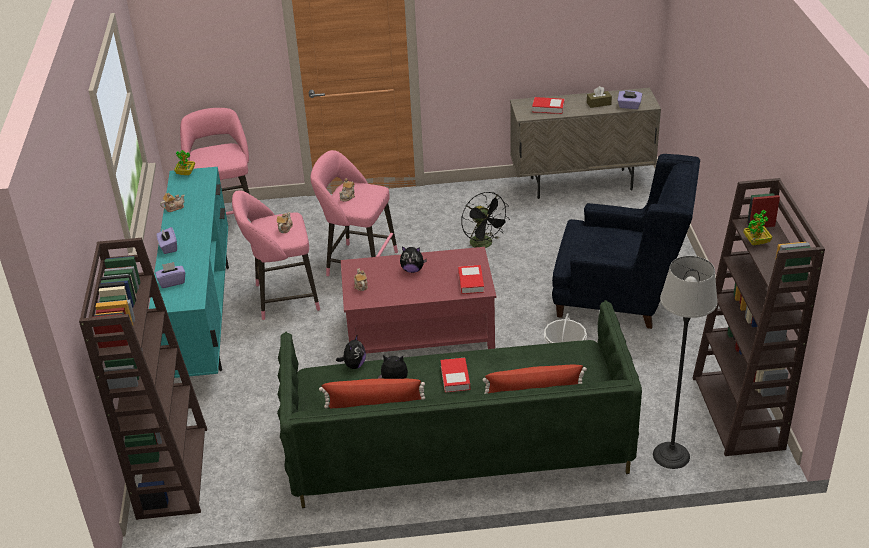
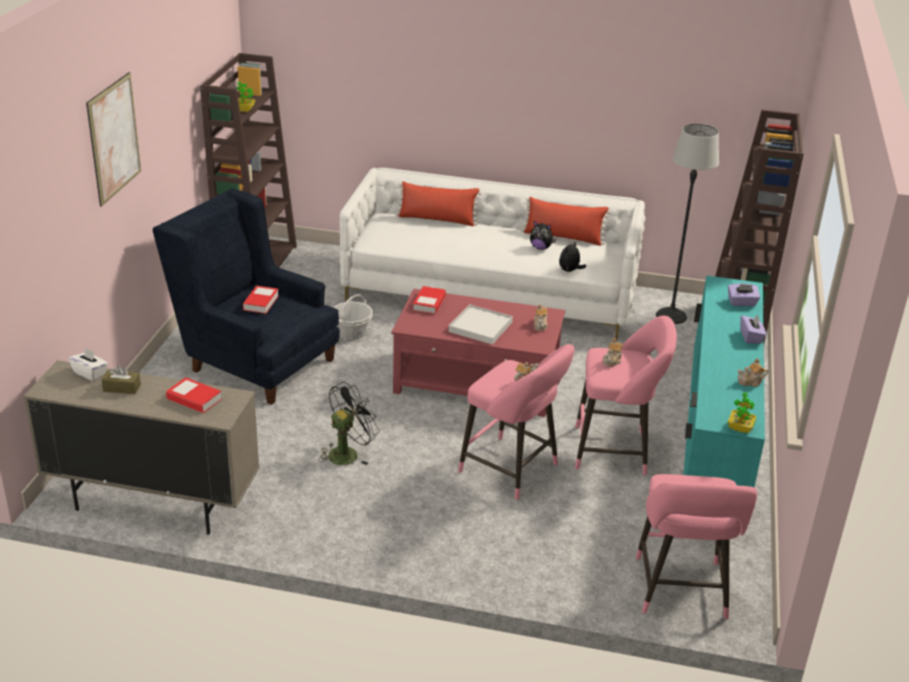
camera: 165 degrees left, 5 degrees down
green sofa [277,300,642,508] -> white sofa [340,168,646,340]
plush toy [400,247,427,273] -> white tray [449,305,513,345]
book [440,358,470,393] -> book moved to [243,286,279,314]
black fan [461,192,510,248] -> black fan turned 60 degrees clockwise [318,382,380,465]
purple tissue box [617,91,642,109] -> white tissue box [69,348,108,381]
floor lamp [653,256,718,469] -> floor lamp moved to [656,124,719,324]
none -> picture [86,72,141,207]

